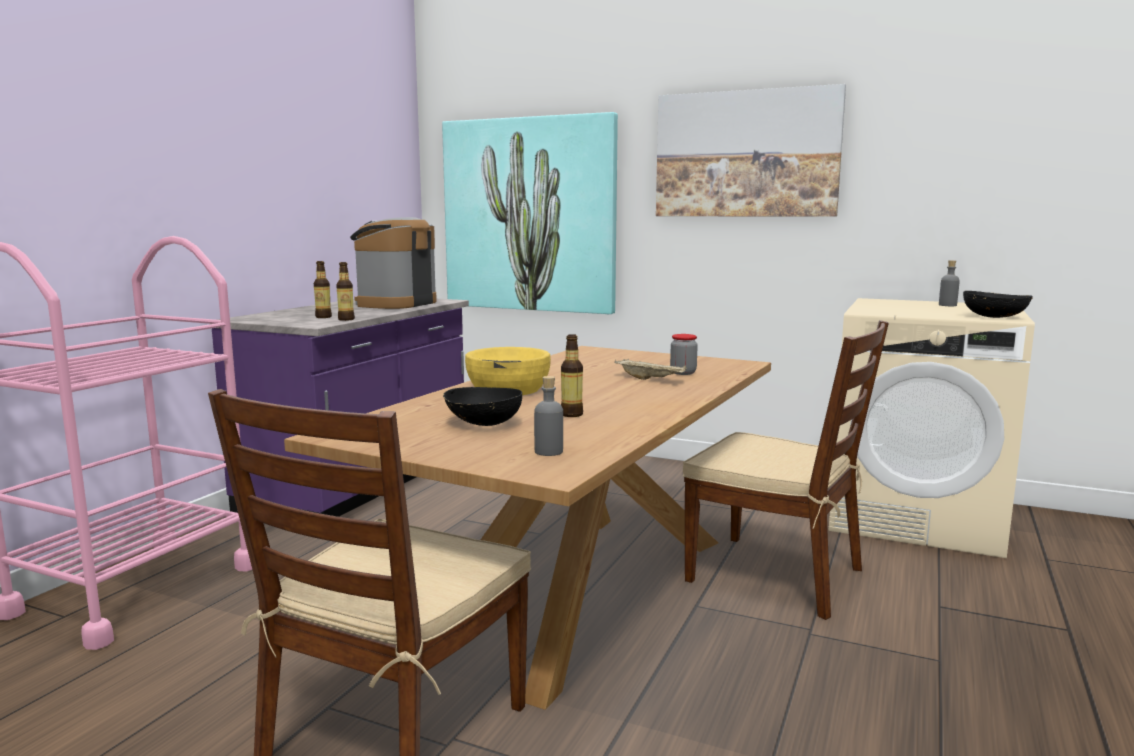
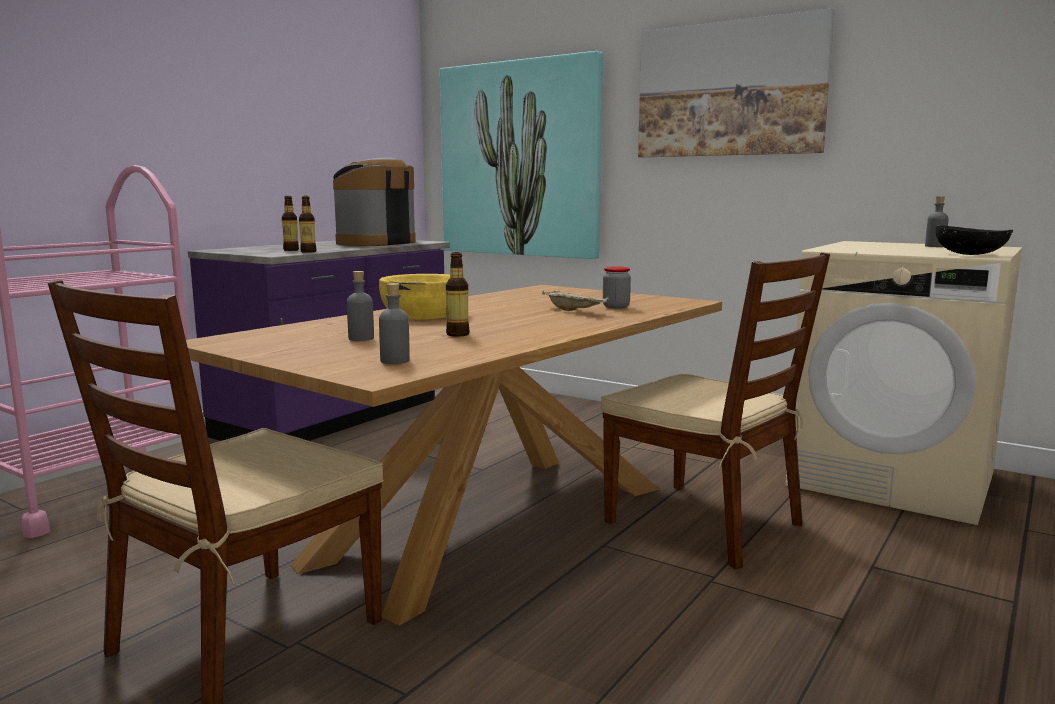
camera: 10 degrees right, 0 degrees up
black bowl [443,387,522,426] -> grey bottle [347,271,374,341]

